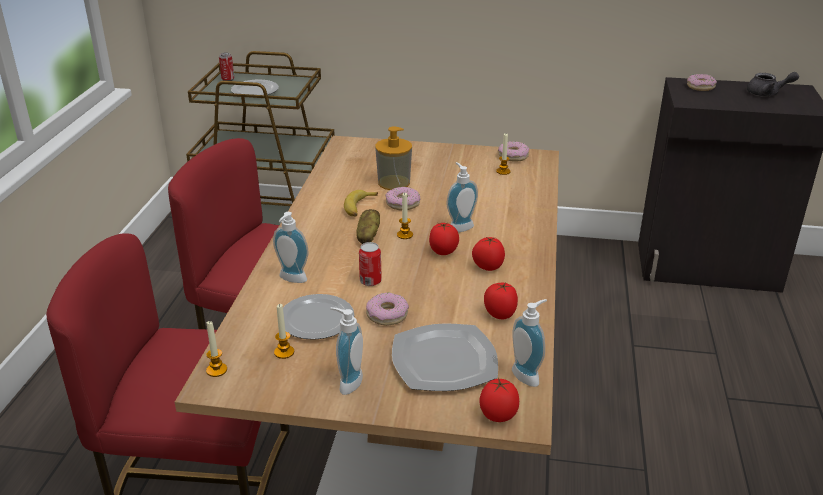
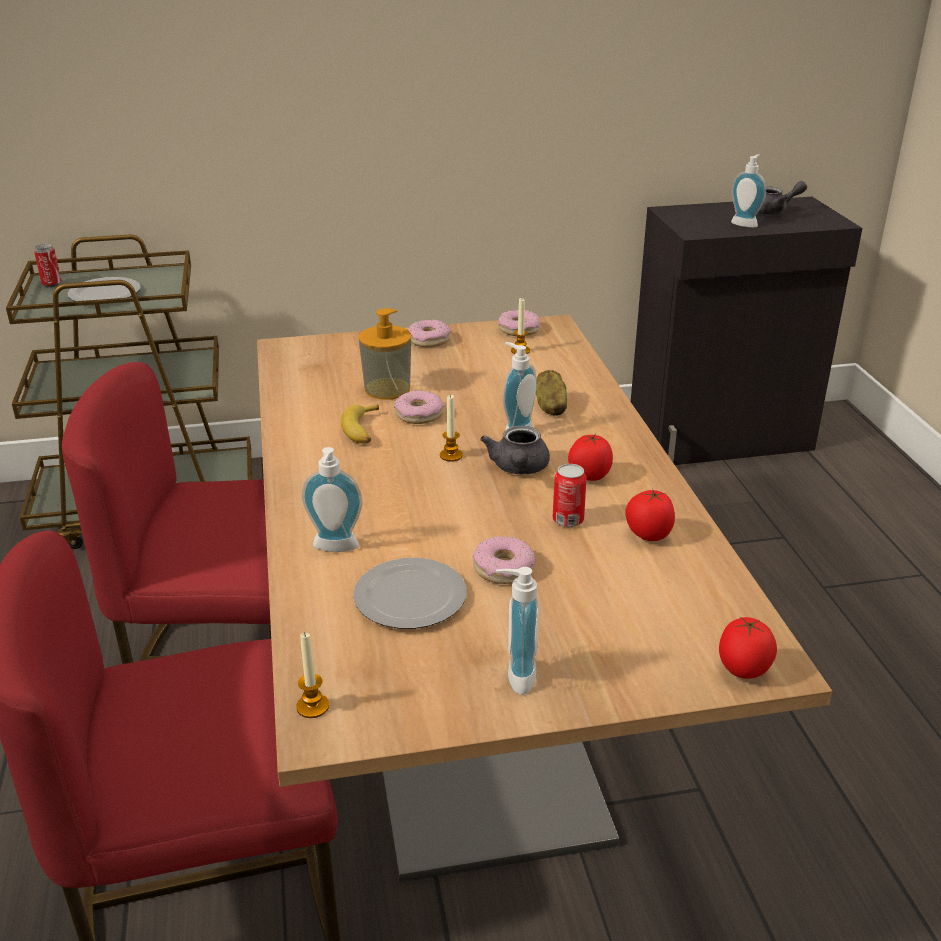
camera: 20 degrees left, 0 degrees up
candle [274,304,294,359] -> none
potato [356,209,380,244] -> potato moved to [536,370,567,416]
can [359,242,382,286] -> can moved to [553,464,587,527]
plate [392,324,498,391] -> none
tomato [429,223,459,255] -> grey teapot [480,426,550,474]
soap dispenser [512,299,547,387] -> soap dispenser moved to [731,154,766,228]
donut [687,74,717,91] -> donut moved to [408,320,451,347]

